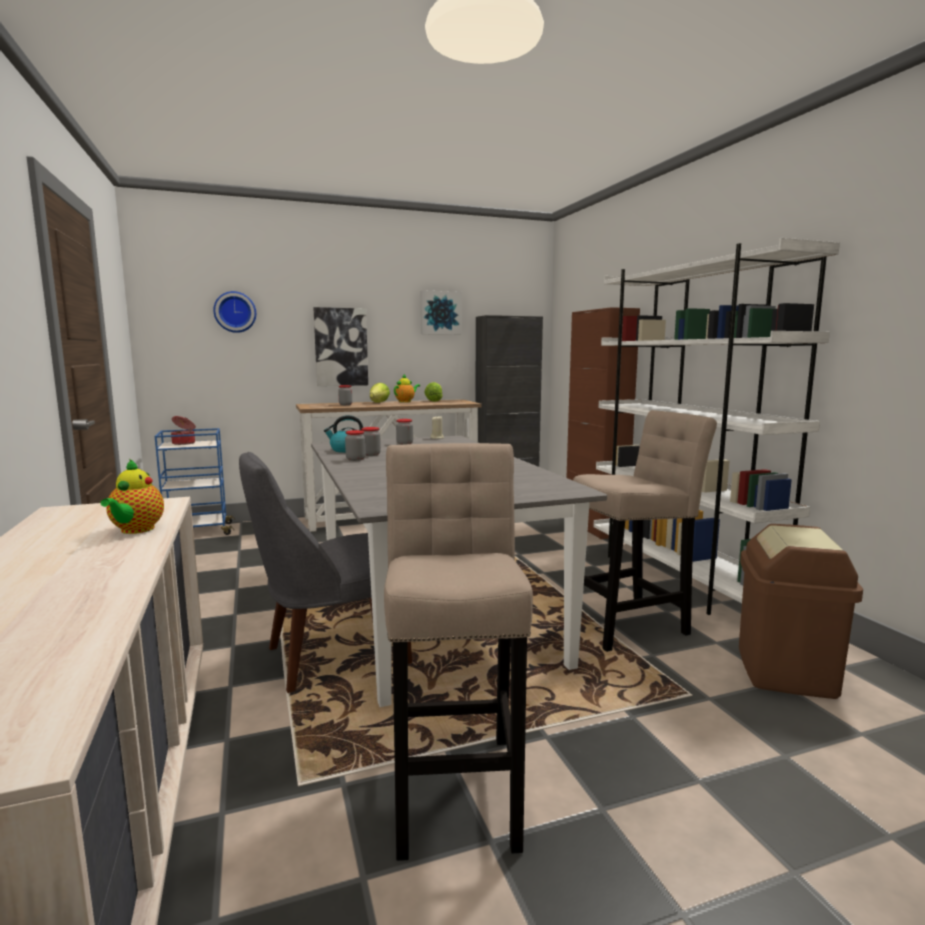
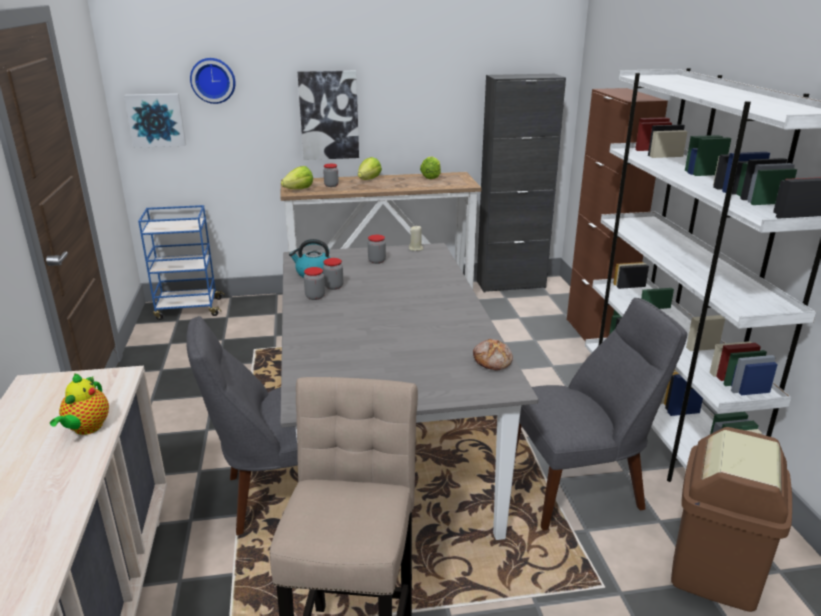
camera: 10 degrees right, 15 degrees up
cooking pot [171,416,195,445] -> none
teapot [394,374,420,402] -> none
picture [420,290,462,335] -> picture moved to [124,93,186,148]
beige stool [573,410,717,652] -> grey chair [515,298,687,531]
none -> lettuce [281,166,313,189]
none -> bread [473,339,513,370]

